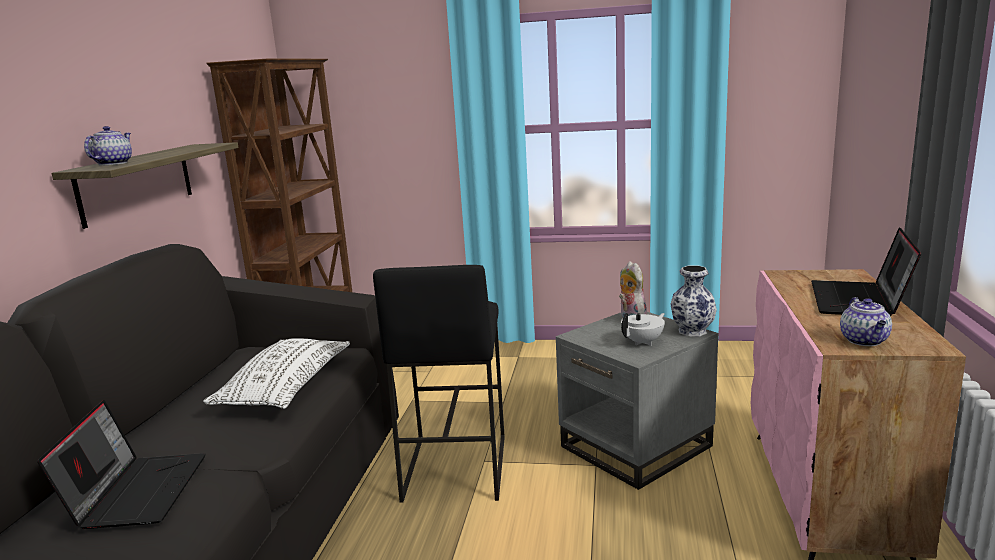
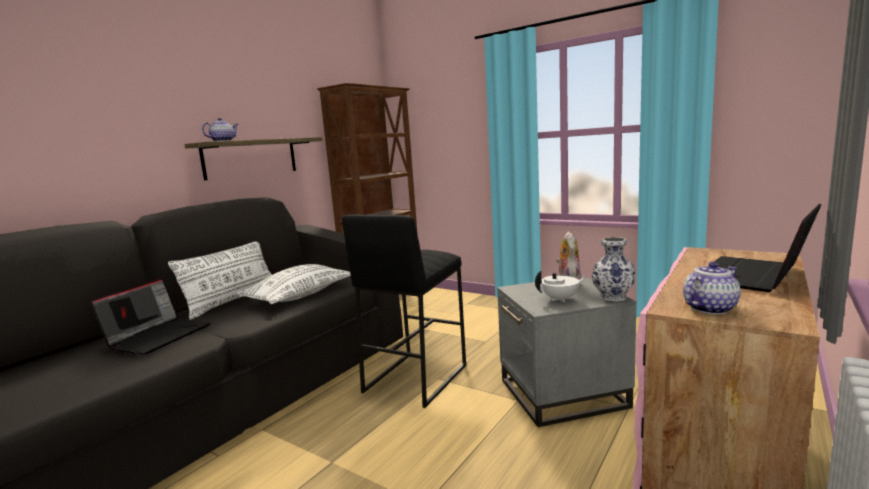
camera: 25 degrees right, 5 degrees down
teapot [840,297,892,346] -> teapot turned 150 degrees counterclockwise [683,262,741,314]
none -> white pillow [168,242,272,320]

